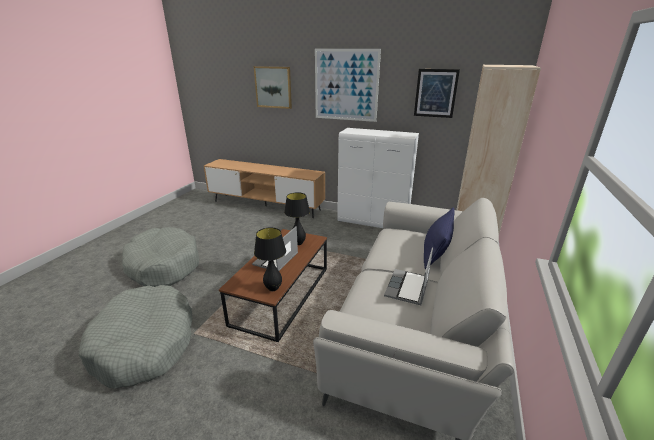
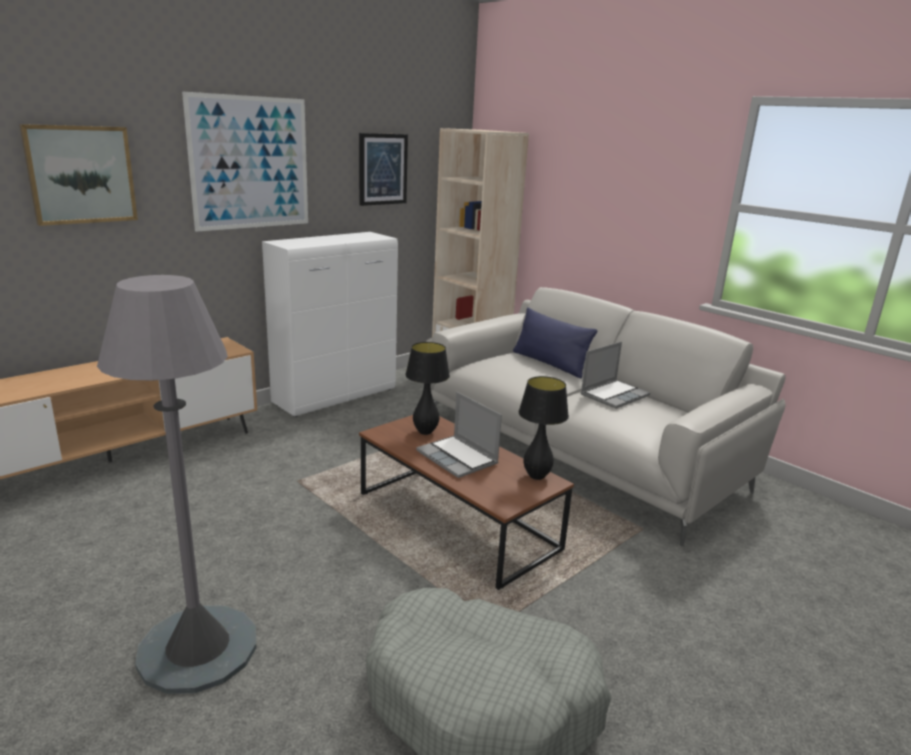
camera: 65 degrees left, 5 degrees down
grey dog bed [122,227,199,287] -> grey floor lamp [97,275,257,694]
laptop [384,247,433,305] -> laptop turned 90 degrees counterclockwise [581,342,650,409]

